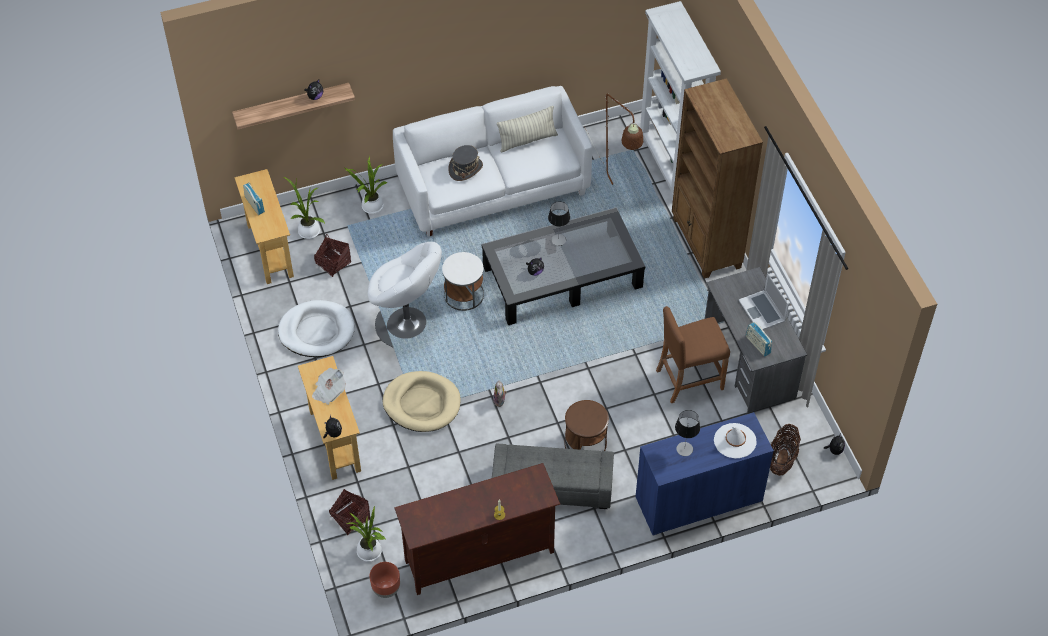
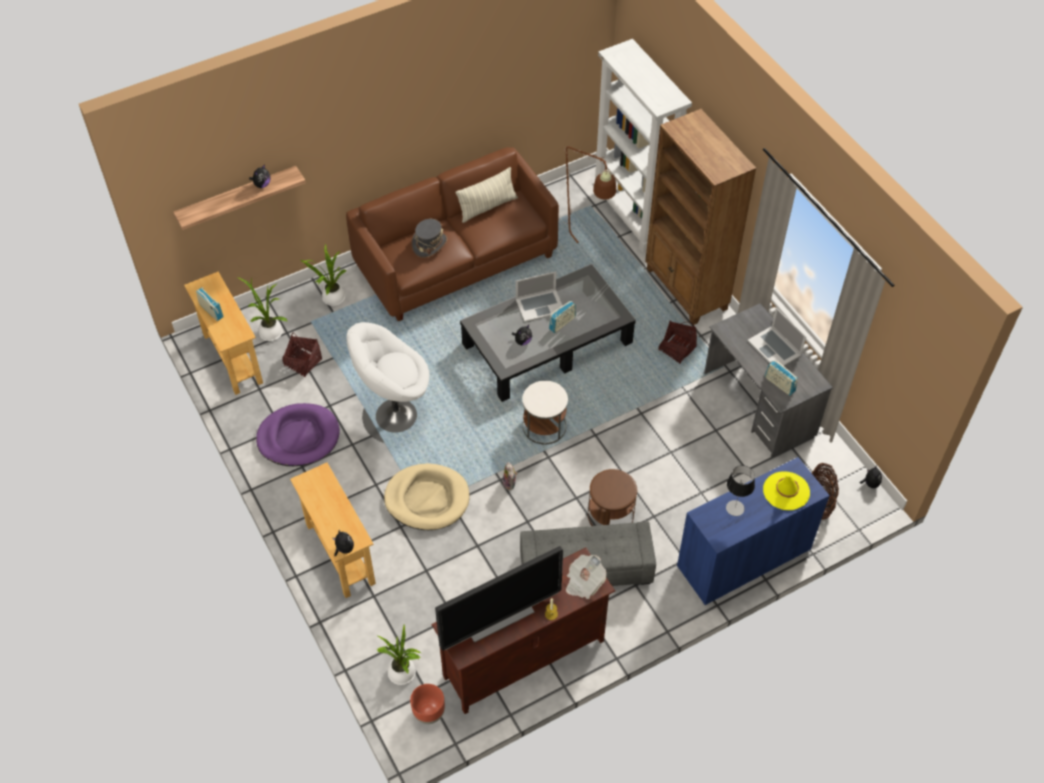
camera: 10 degrees left, 0 degrees up
white dog bed [278,300,355,357] -> purple dog bed [256,403,340,466]
newspaper [312,368,346,405] -> newspaper moved to [566,555,607,599]
basket [329,489,370,535] -> basket moved to [658,321,697,364]
white armchair [368,242,442,347] -> white armchair turned 135 degrees clockwise [346,322,429,443]
white sofa [393,86,592,237] -> brown sofa [346,147,559,321]
white side table [442,252,484,311] -> white side table moved to [522,381,568,444]
table lamp [548,202,570,246] -> laptop [516,271,563,322]
brown stool [656,306,730,403] -> none
white hat [714,423,756,458] -> yellow hat [763,471,810,510]
none -> television [435,546,563,651]
none -> radio [549,301,576,333]

